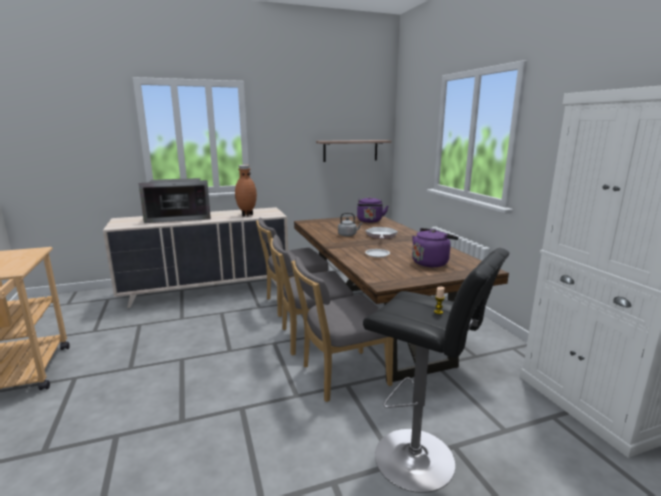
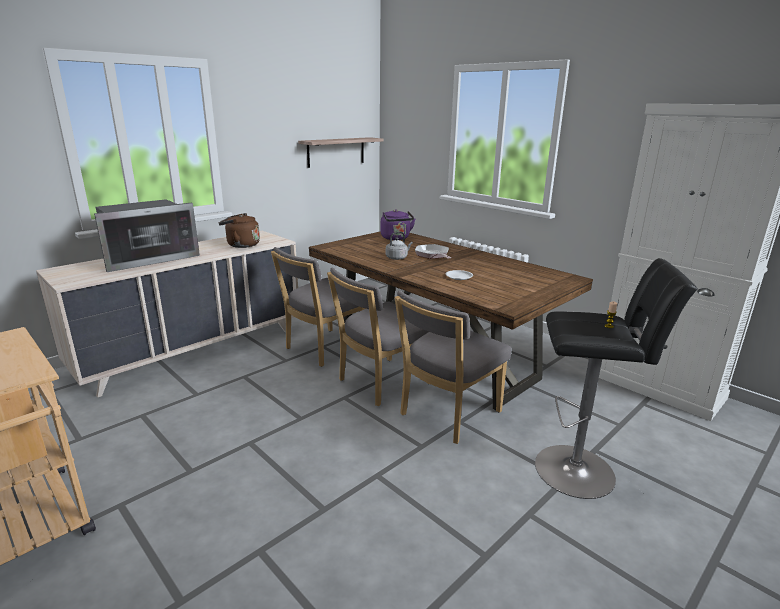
camera: 25 degrees left, 5 degrees up
brown vase [235,165,257,217] -> brown kettle [219,213,260,248]
purple kettle [412,228,459,267] -> none

